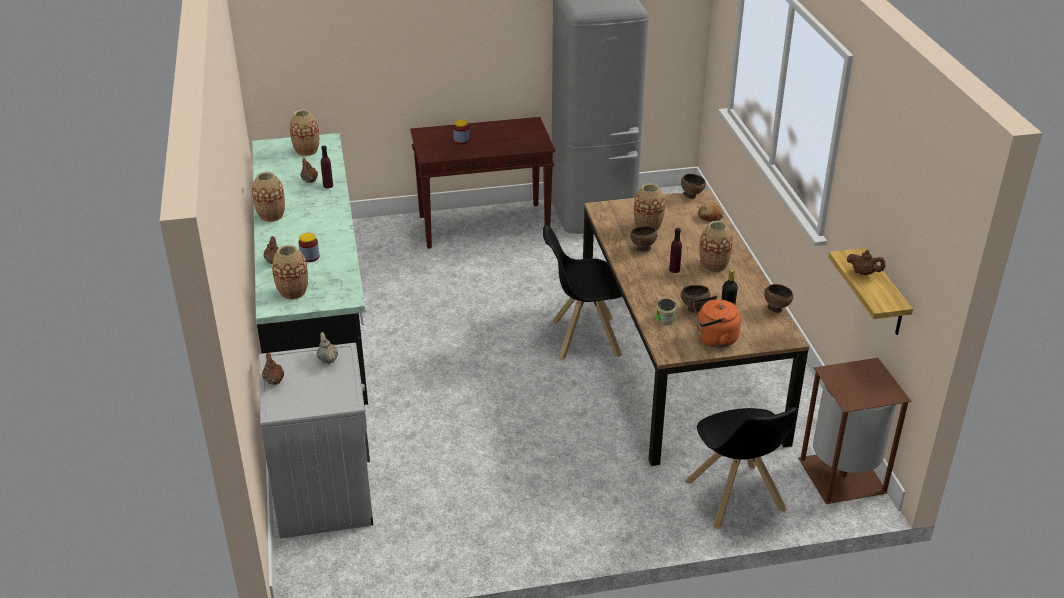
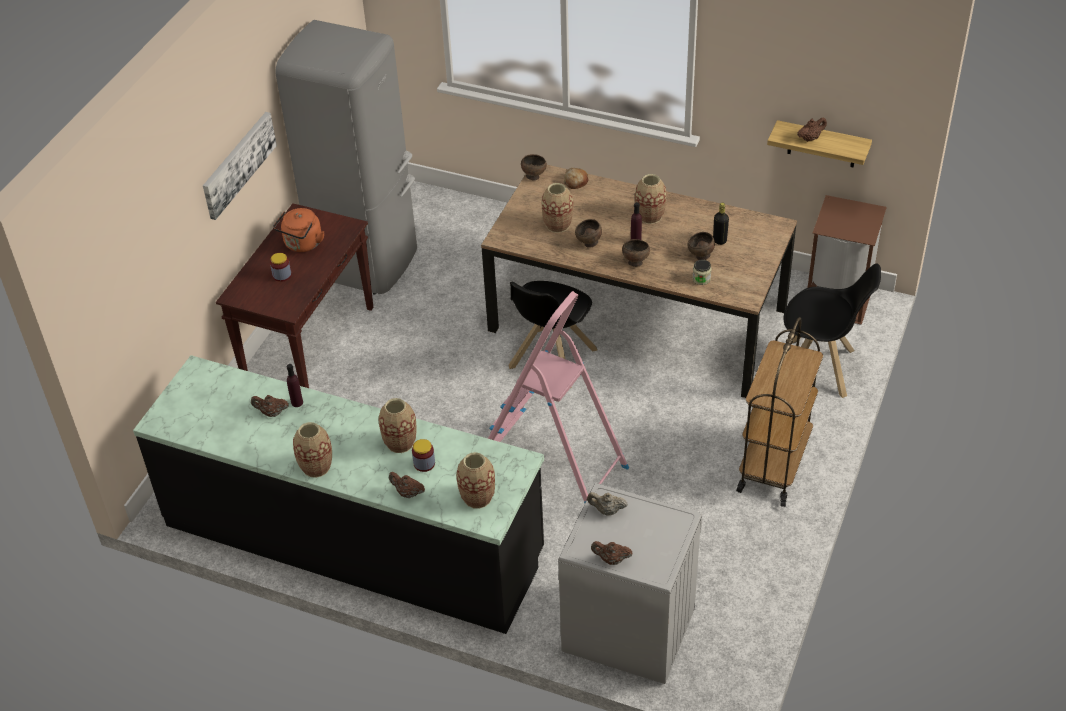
camera: 55 degrees left, 10 degrees up
vase [290,110,319,156] -> vase moved to [378,398,416,453]
orange kettle [693,296,741,348] -> orange kettle moved to [273,208,324,252]
brown bowl [764,284,793,313] -> brown bowl moved to [622,239,650,267]
none -> picture [203,112,277,220]
none -> pink step ladder [488,291,629,503]
none -> brown cart [736,317,823,507]

